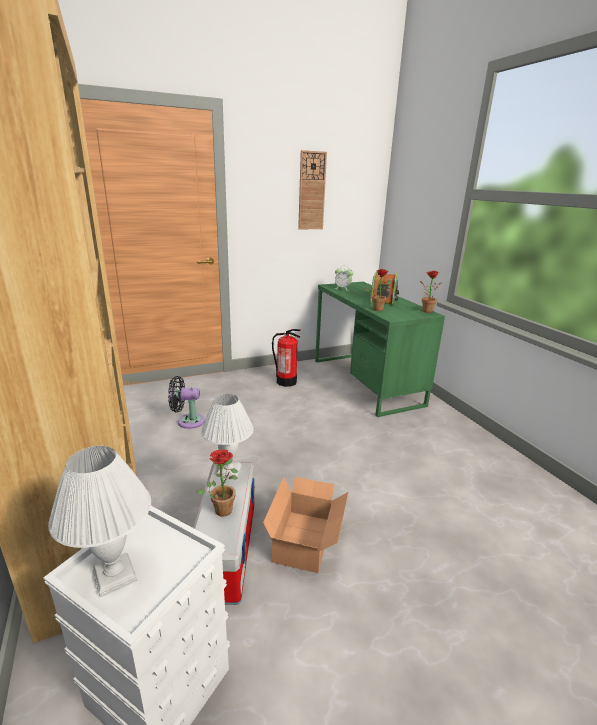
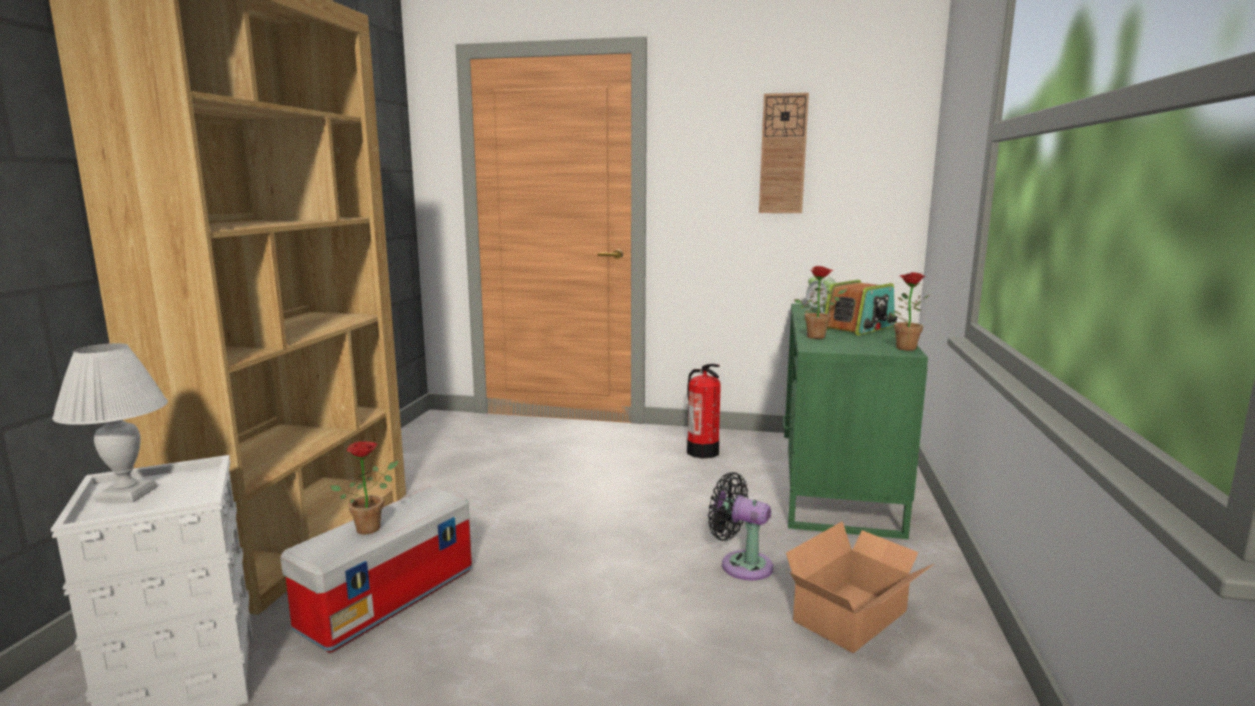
camera: 35 degrees right, 10 degrees down
black fan [168,376,205,429] -> black fan moved to [708,472,773,580]
white table lamp [201,394,254,478] -> none
cardboard box [263,477,348,573] -> cardboard box moved to [786,521,935,653]

